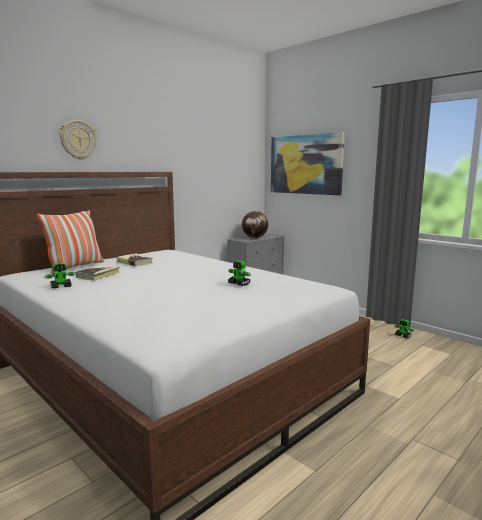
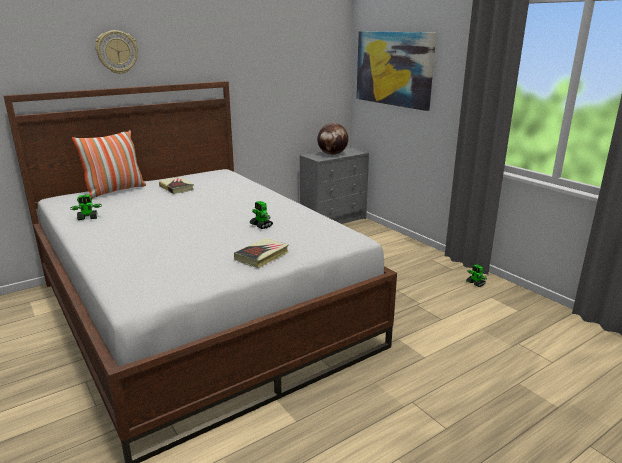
camera: 10 degrees right, 10 degrees up
book [76,265,120,281] -> book moved to [234,238,289,268]

